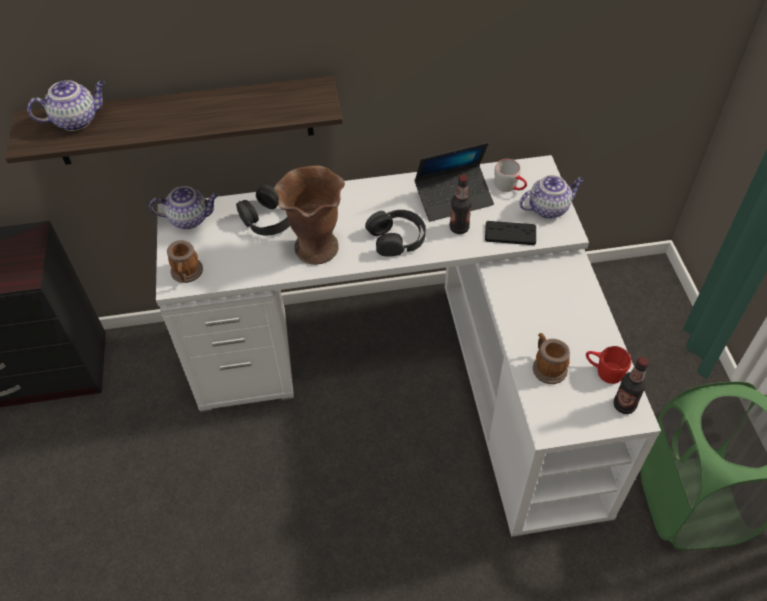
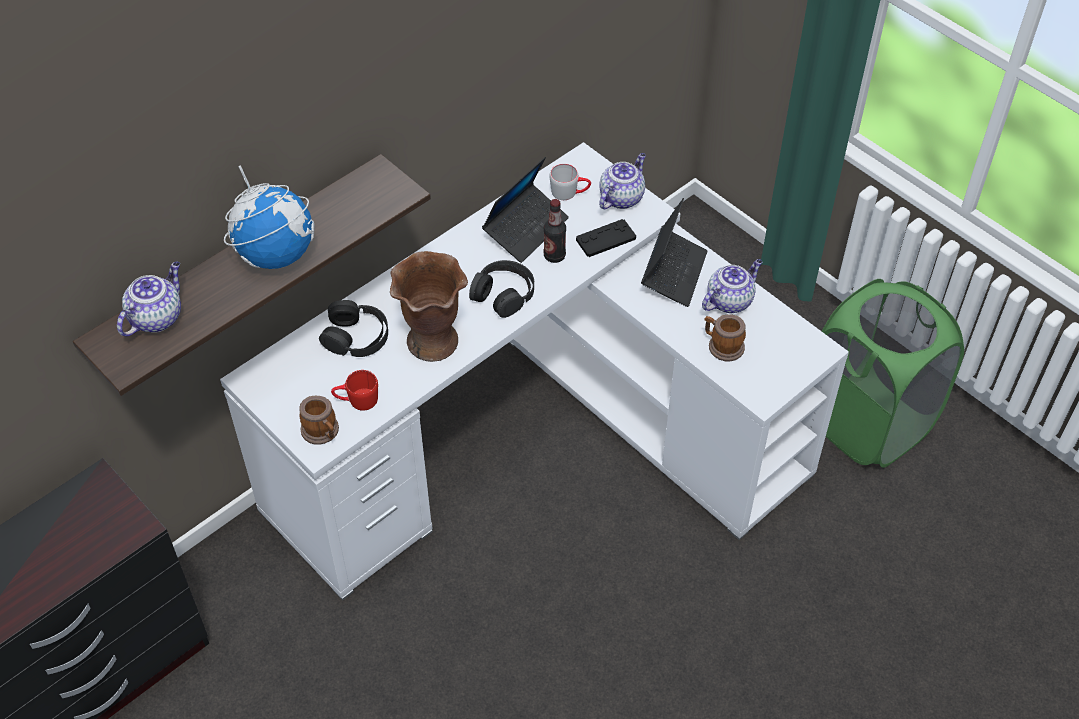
camera: 35 degrees left, 0 degrees up
teapot [149,186,218,229] -> teapot moved to [702,259,762,313]
red mug [586,346,631,384] -> red mug moved to [331,370,378,411]
bottle [613,357,649,414] -> none
none -> globe [224,166,315,269]
none -> laptop [641,198,708,307]

